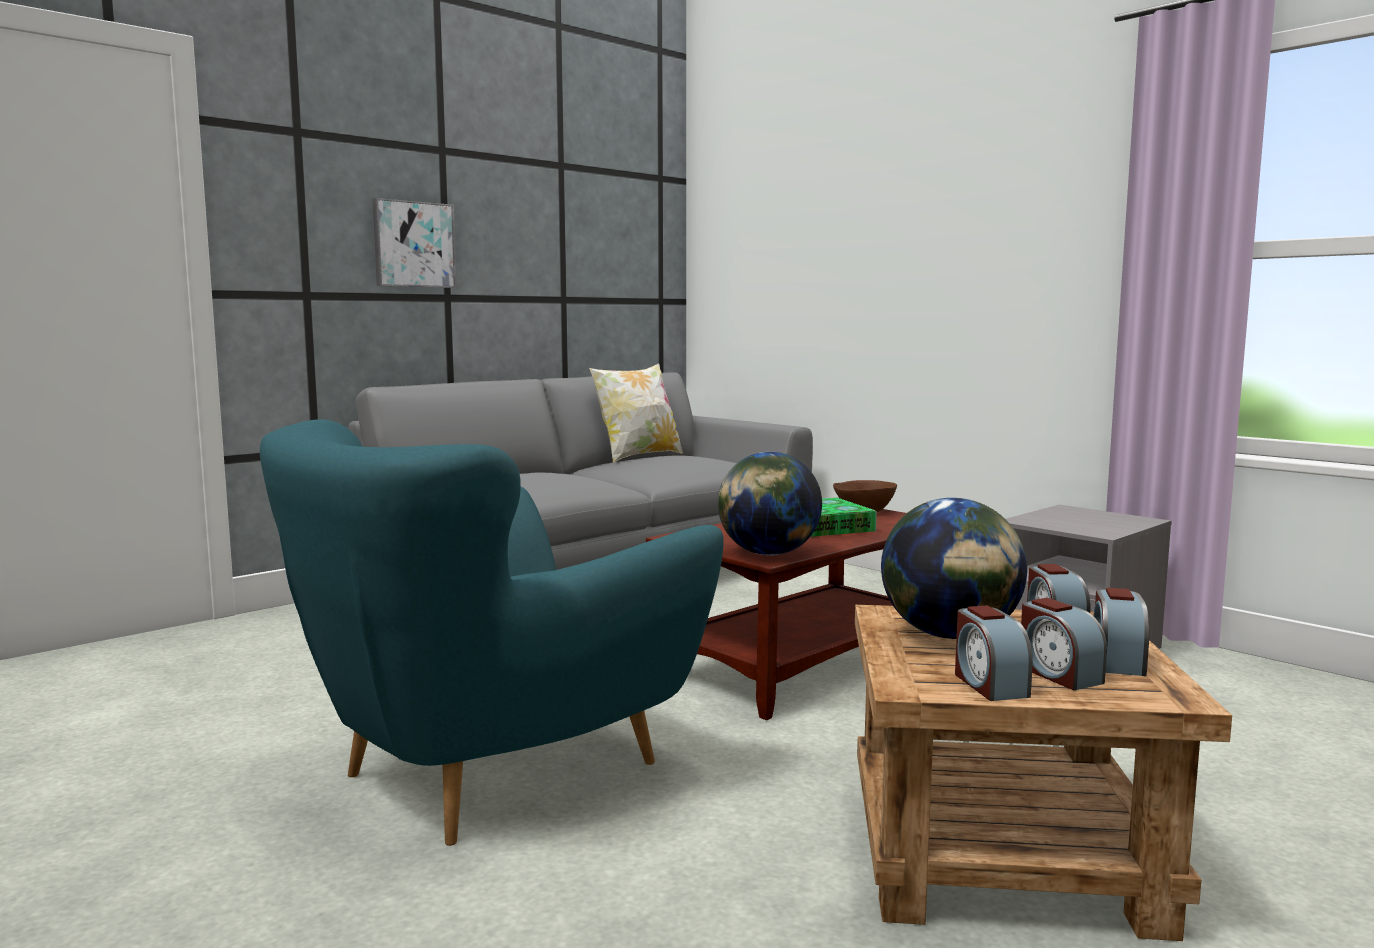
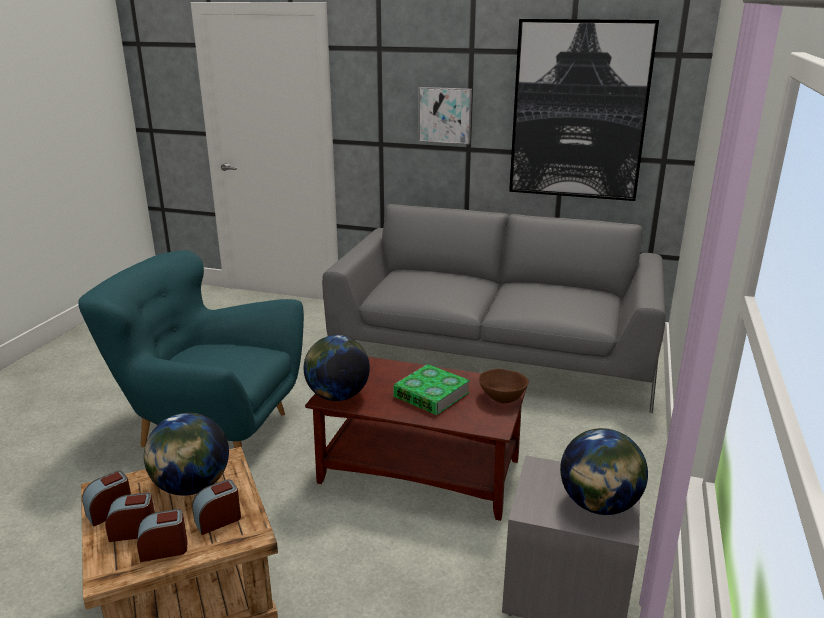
camera: 60 degrees right, 15 degrees up
pillow [589,363,683,463] -> none
alarm clock [1021,598,1107,691] -> alarm clock turned 45 degrees clockwise [105,493,155,542]
none -> picture [509,19,659,201]
none -> globe [560,428,648,515]

